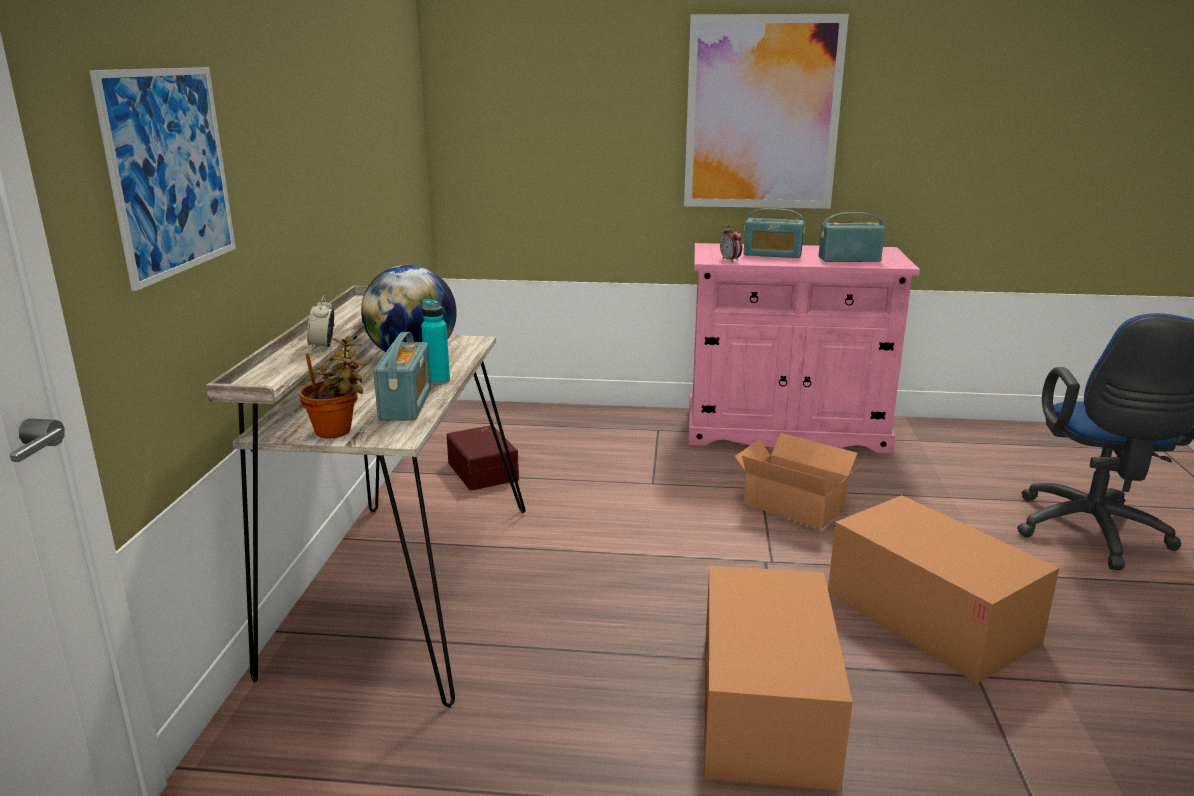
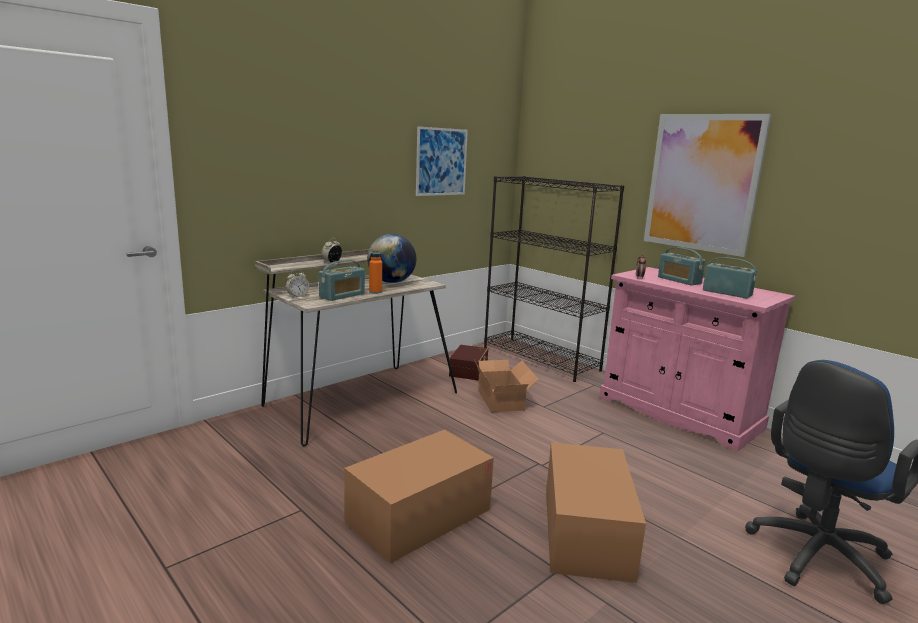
camera: 40 degrees right, 5 degrees down
picture [89,67,236,291] -> picture moved to [416,126,468,196]
potted plant [299,336,365,438] -> alarm clock [286,269,309,298]
turquoise bottle [421,299,450,385] -> orange bottle [369,249,382,294]
cardboard box [735,433,860,529] -> cardboard box moved to [474,360,539,412]
none -> black bookcase [484,176,624,382]

